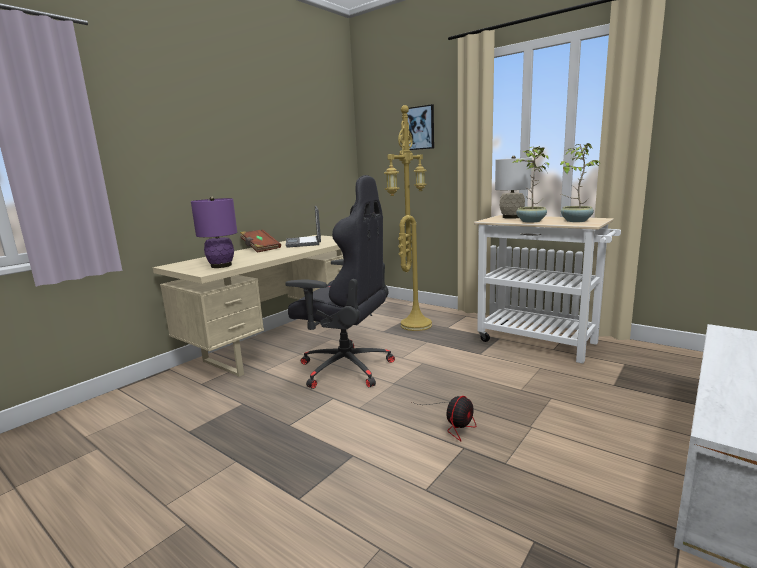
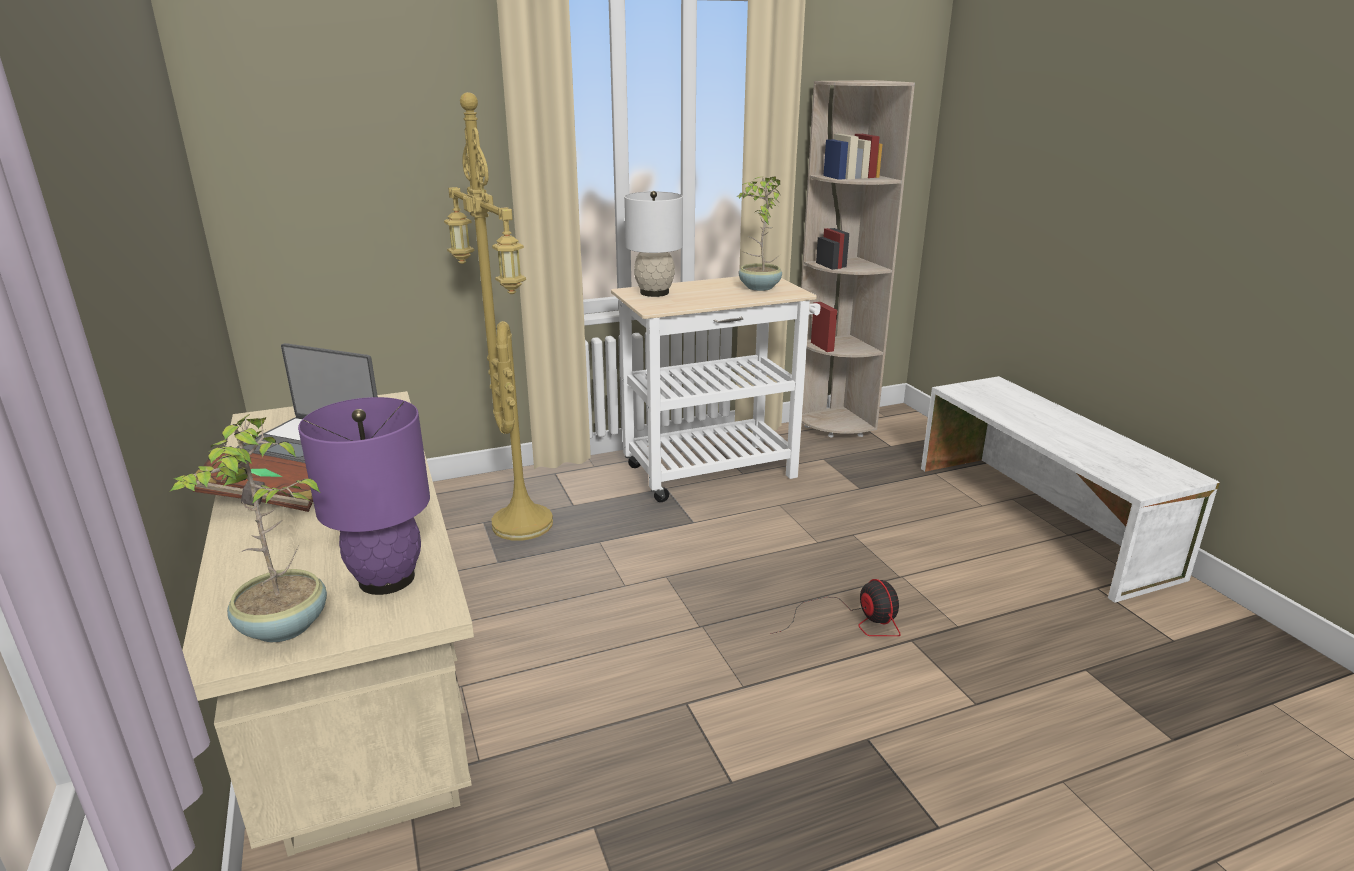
camera: 60 degrees left, 10 degrees up
black office chair [285,175,395,389] -> none
picture [407,104,434,150] -> none
potted plant [512,146,549,223] -> potted plant moved to [170,414,327,642]
none -> beige bookcase [801,80,915,437]

